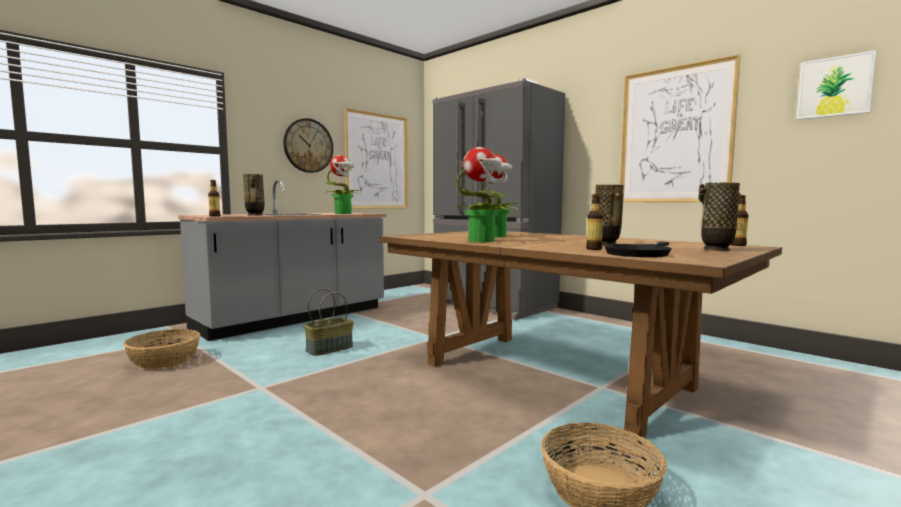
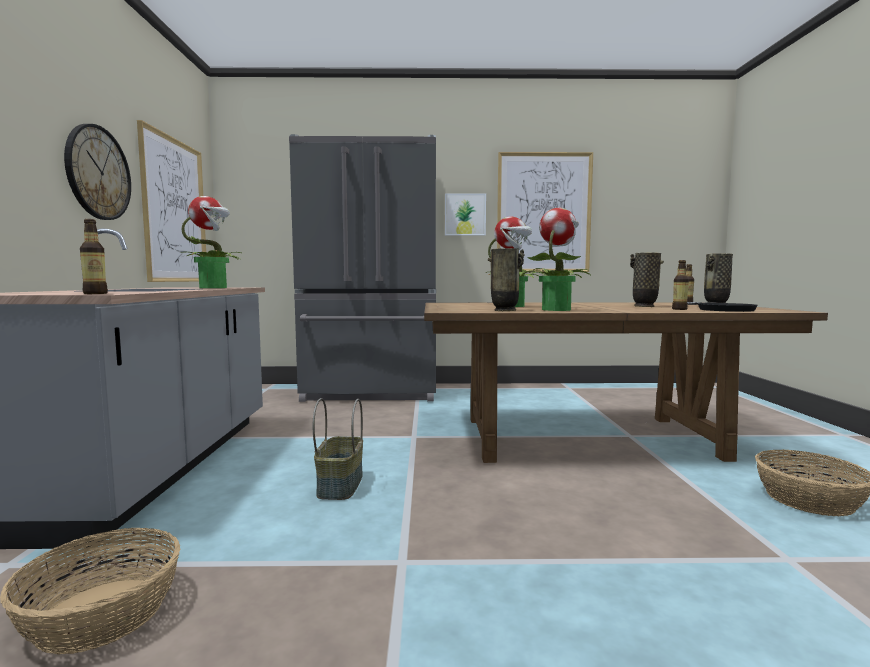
camera: 45 degrees left, 0 degrees up
vase [243,174,264,216] -> vase moved to [488,248,525,311]
picture [796,50,876,120] -> picture moved to [445,193,486,236]

